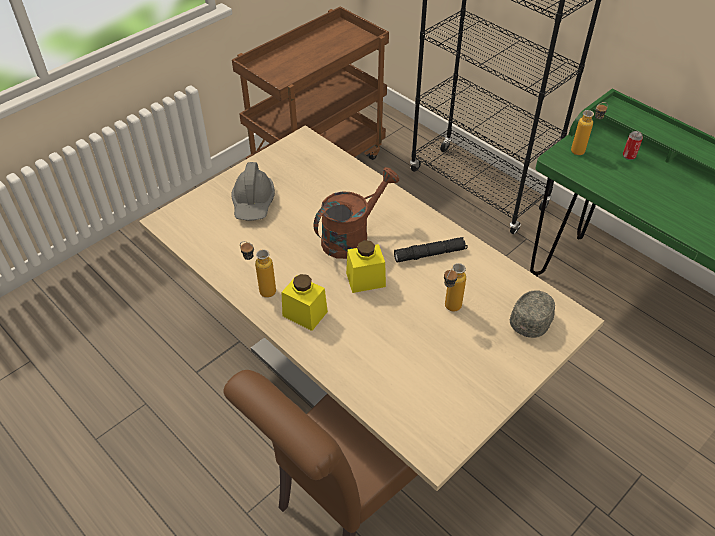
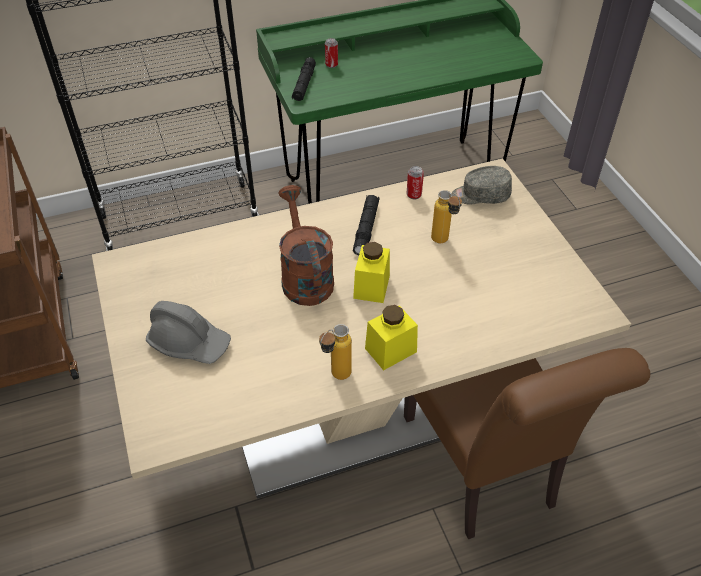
camera: 65 degrees left, 0 degrees up
grey cap [510,290,555,338] -> grey cap turned 60 degrees counterclockwise [452,166,512,204]
bottle [571,102,608,155] -> black flashlight [292,57,316,101]
none -> can [406,166,424,199]

